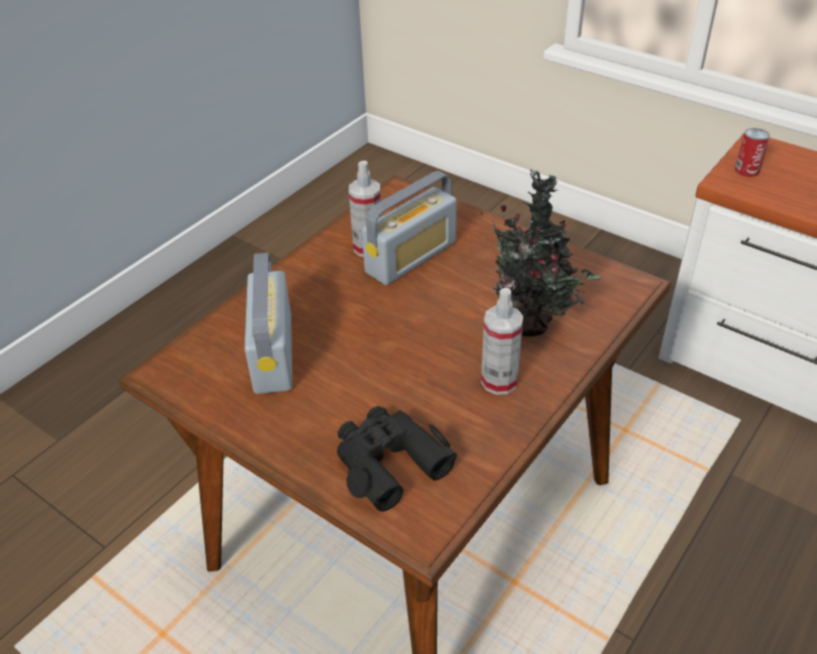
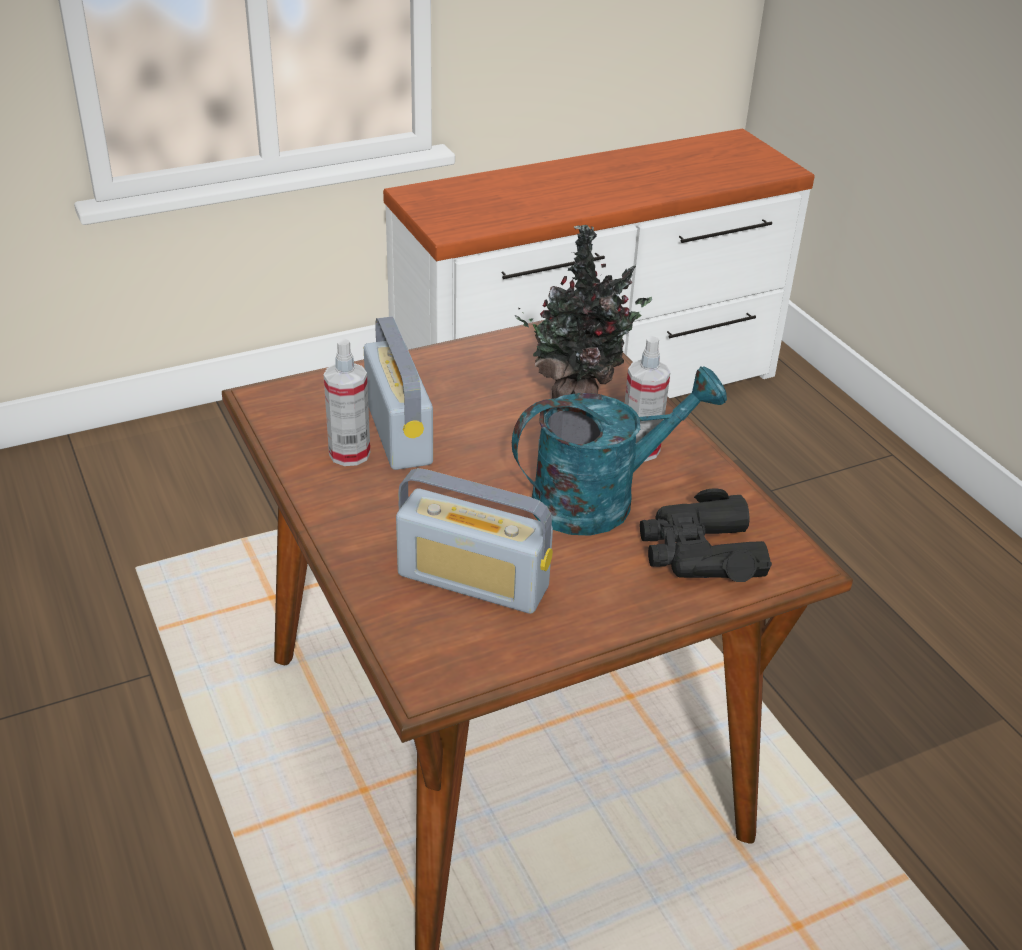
camera: 65 degrees left, 5 degrees down
can [735,128,770,177] -> none
none -> turquoise watering can [512,366,727,536]

